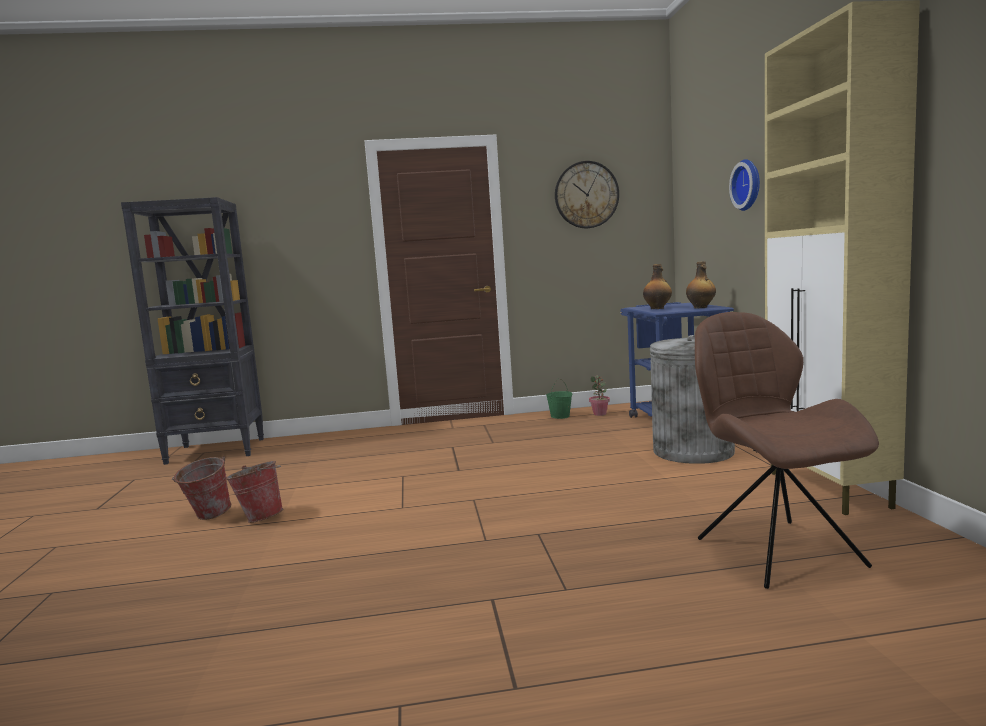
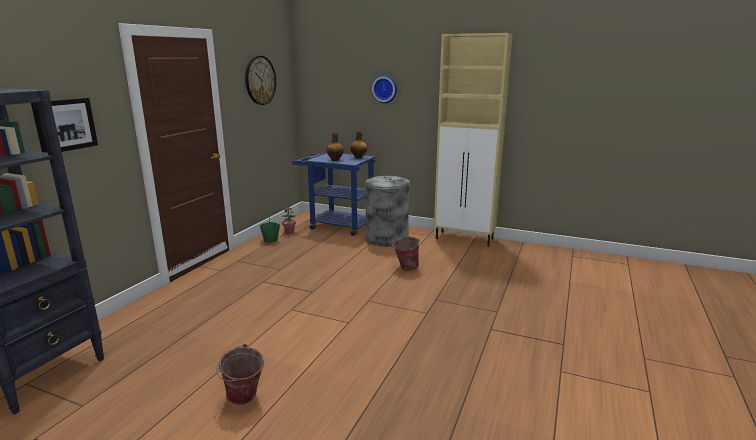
camera: 60 degrees left, 10 degrees up
bucket [225,461,283,523] -> bucket moved to [392,237,420,271]
brown chair [695,312,879,589] -> none
none -> picture [31,98,98,153]

